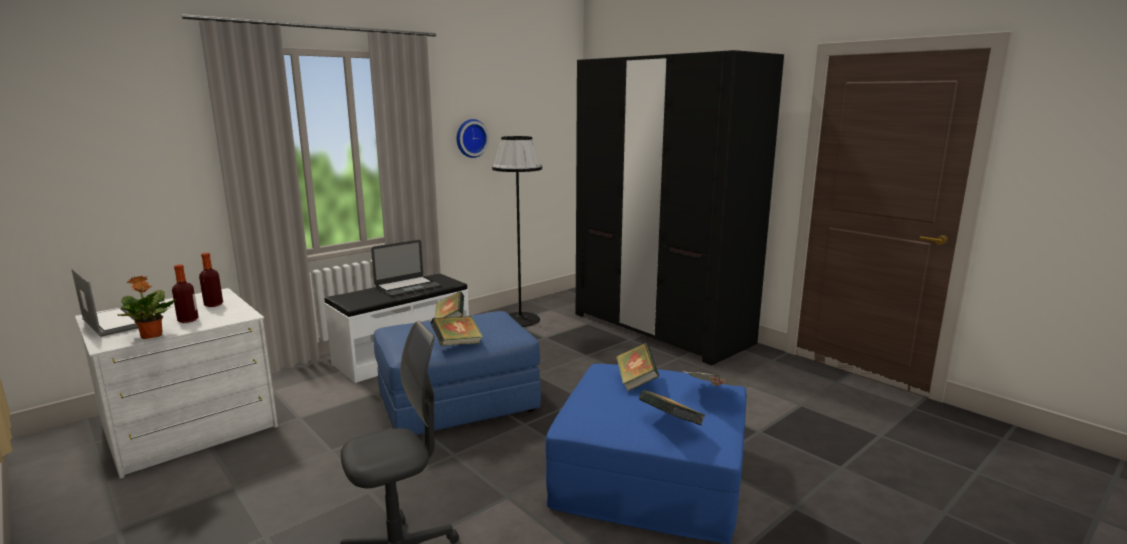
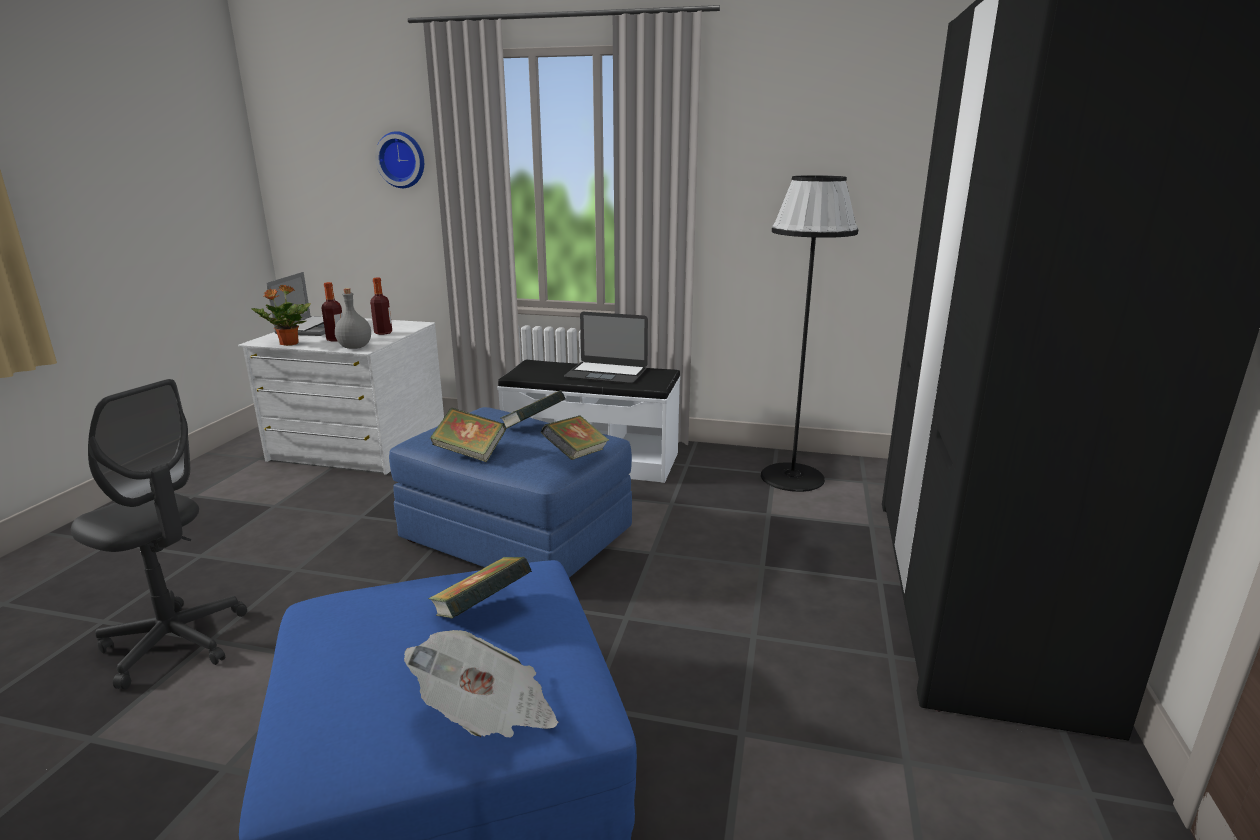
camera: 55 degrees right, 5 degrees up
wall clock [457,119,489,158] -> wall clock moved to [375,131,424,188]
book [639,390,705,425] -> book moved to [541,415,609,460]
none -> grey bottle [335,288,371,349]

